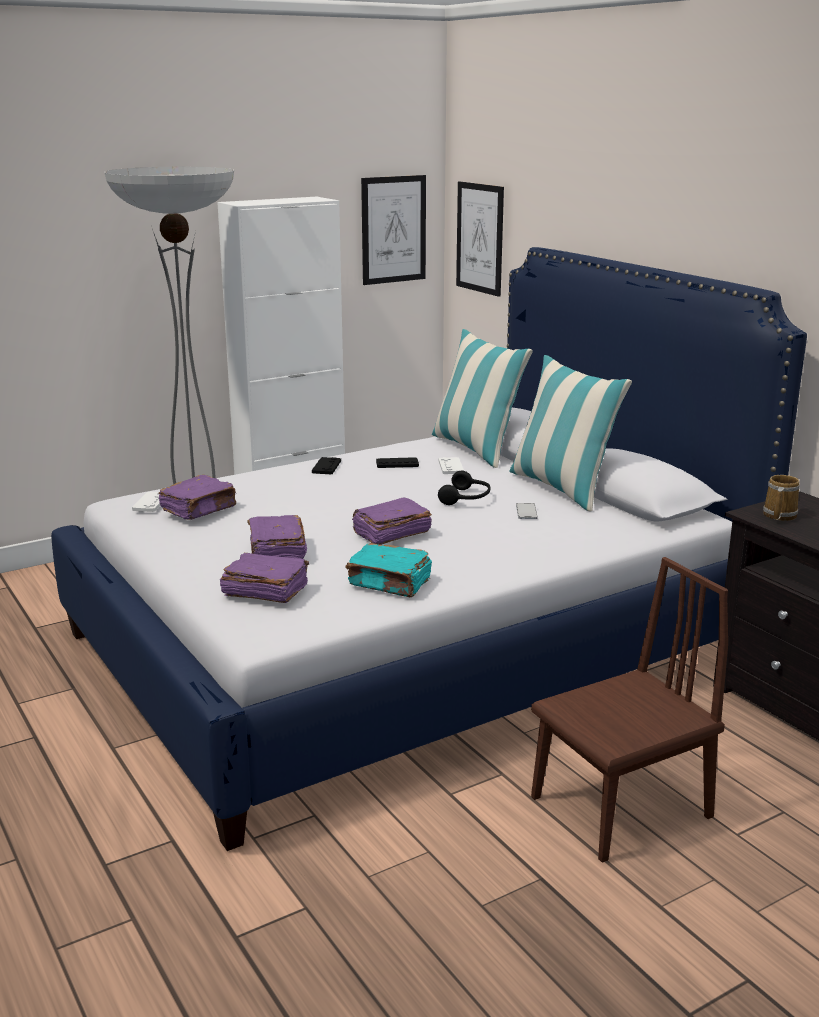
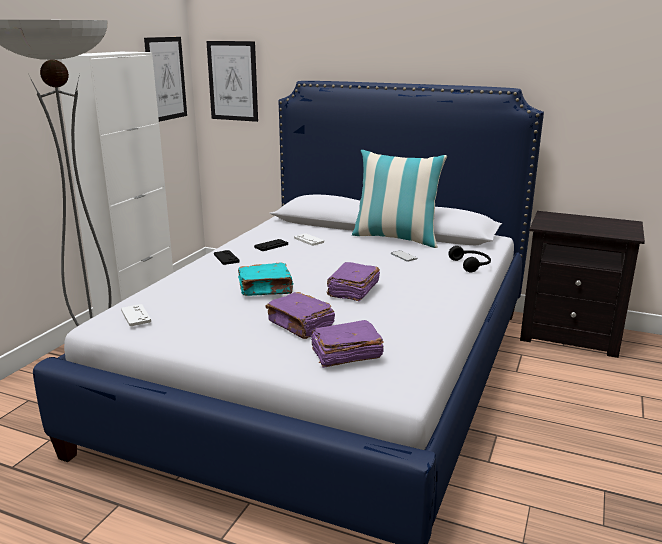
camera: 35 degrees left, 0 degrees up
purple book [159,475,237,520] -> none
turquoise book [346,543,432,598] -> turquoise book moved to [238,262,294,296]
pillow [432,329,533,468] -> none
black headphones [438,471,490,505] -> black headphones moved to [448,246,491,272]
brown chair [531,557,728,863] -> none
mug [763,475,800,521] -> none

